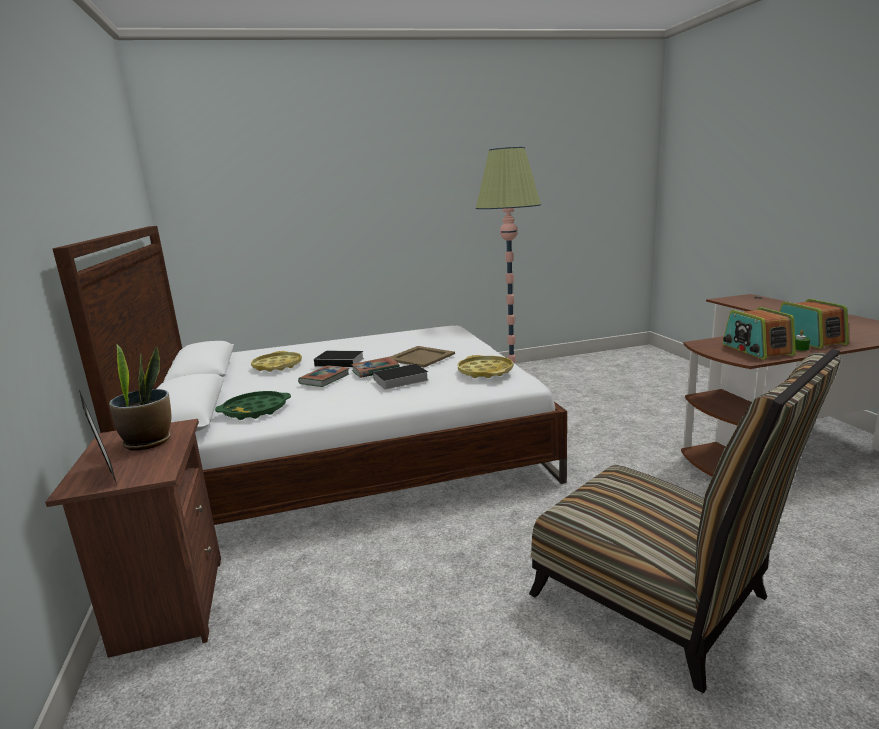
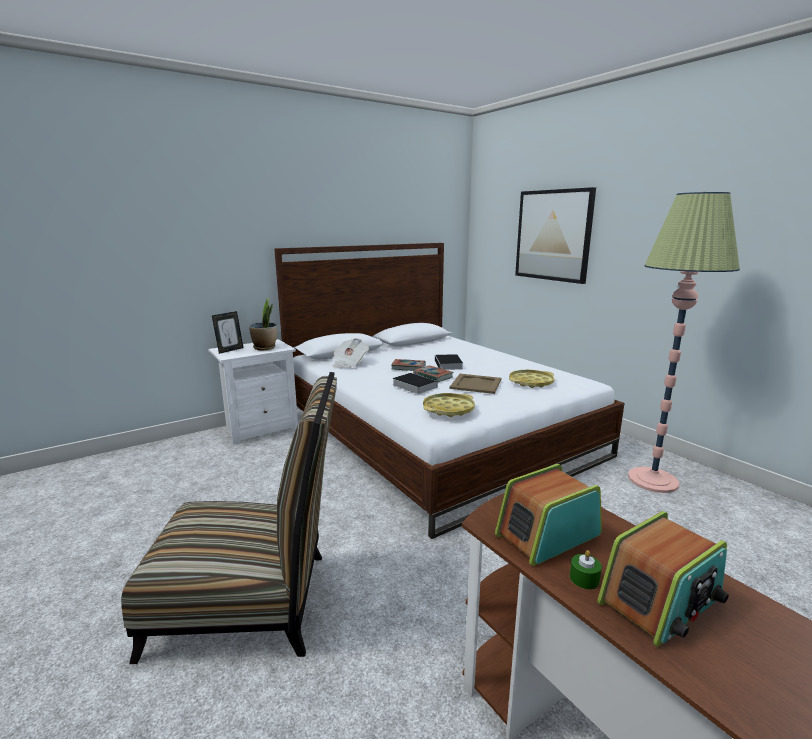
camera: 70 degrees right, 0 degrees up
brown nightstand [45,419,221,658] -> white nightstand [208,339,298,445]
green tray [215,391,291,420] -> newspaper [332,338,369,369]
yellow tray [251,351,302,372] -> yellow tray moved to [509,370,554,388]
chair [529,349,841,693] -> chair turned 120 degrees counterclockwise [121,372,337,664]
none -> picture [515,187,596,284]

